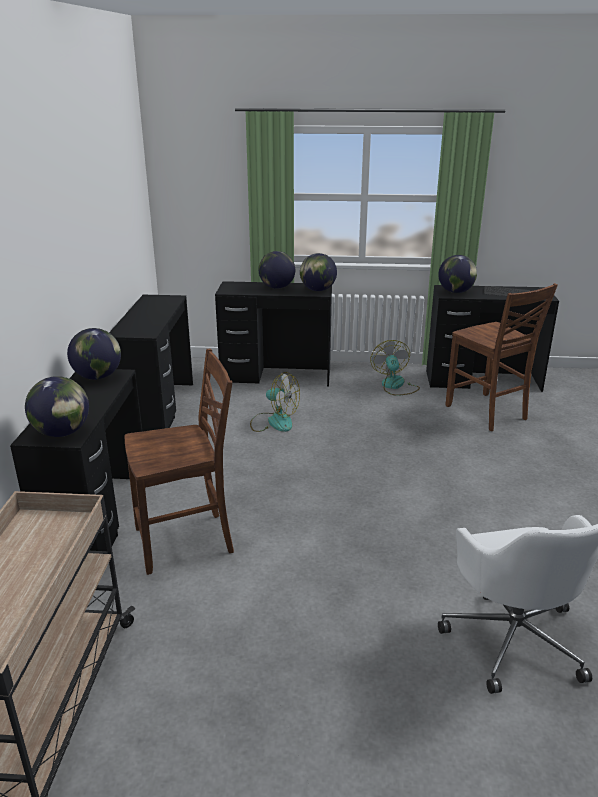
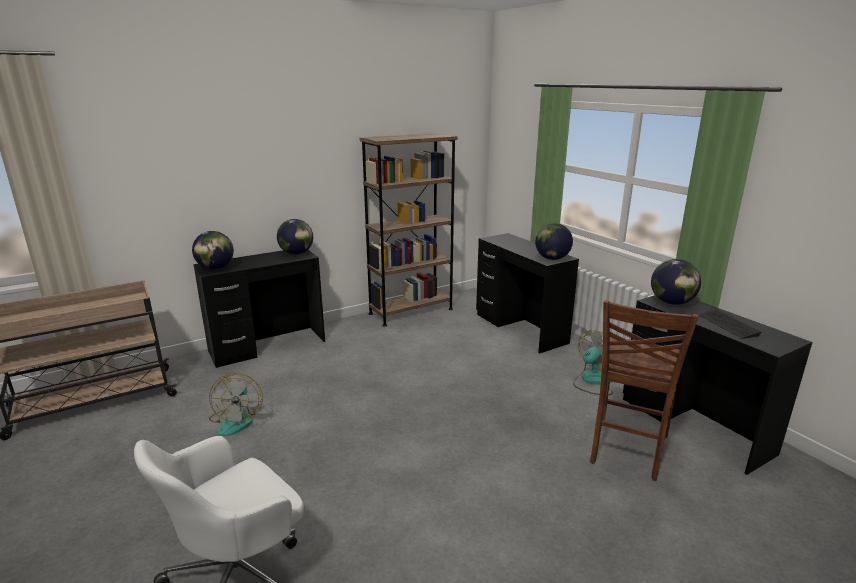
camera: 55 degrees right, 5 degrees down
black desk [109,295,193,432] -> brown bookcase [360,133,458,327]
brown chair [125,349,234,575] -> none
fan [250,372,300,432] -> fan moved to [209,373,263,437]
globe [259,251,295,289] -> none

